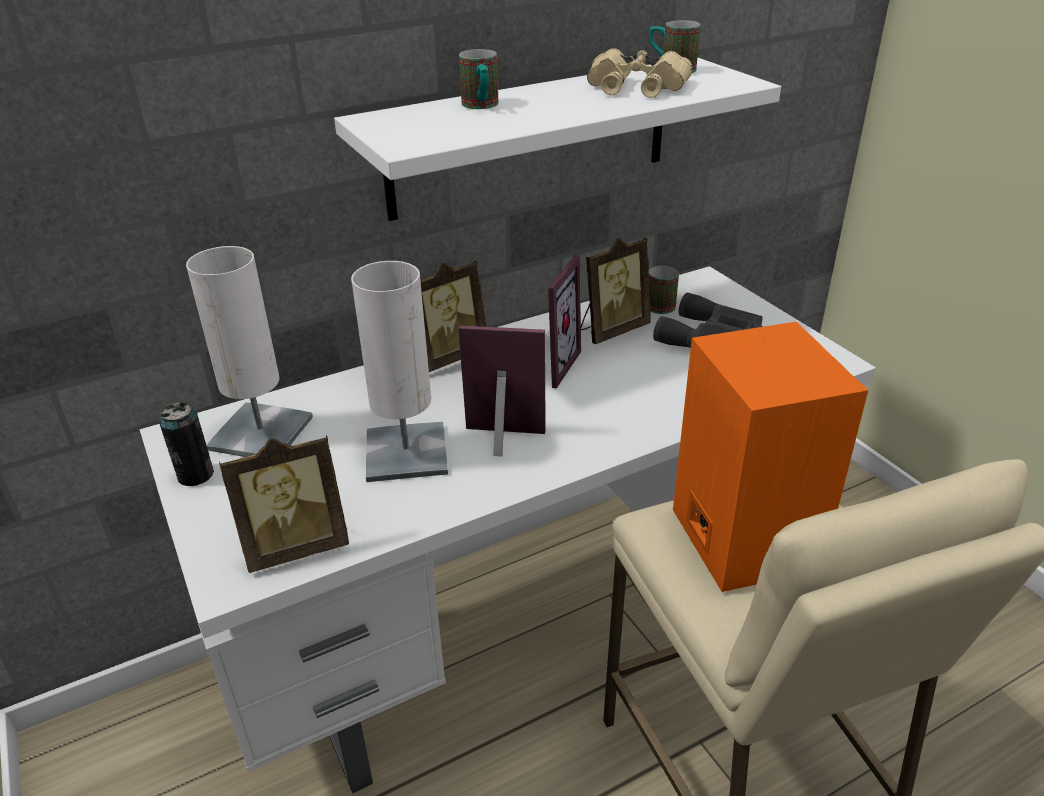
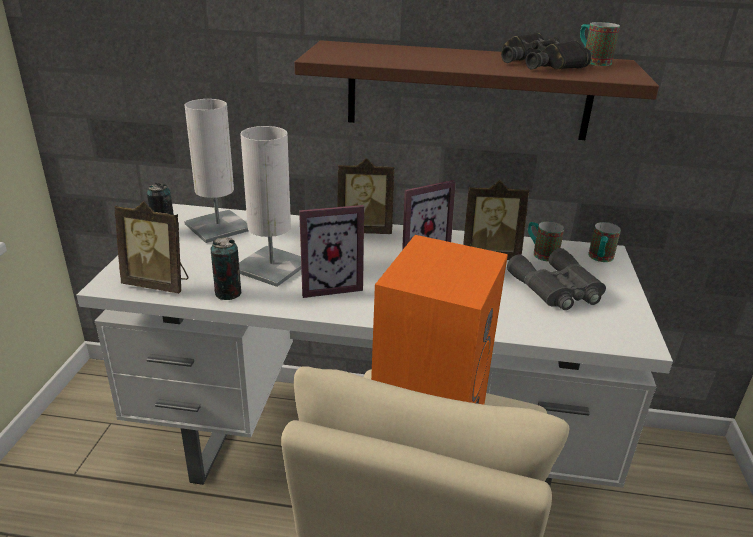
camera: 35 degrees right, 5 degrees down
white shelf [334,57,781,221] -> brown shelf [294,40,659,140]
picture frame [458,325,546,456] -> picture frame turned 120 degrees clockwise [299,205,364,298]
mug [459,49,499,109] -> mug moved to [588,222,621,262]
beige binoculars [587,48,692,98] -> black binoculars [501,33,592,69]
none -> can [210,237,241,300]

